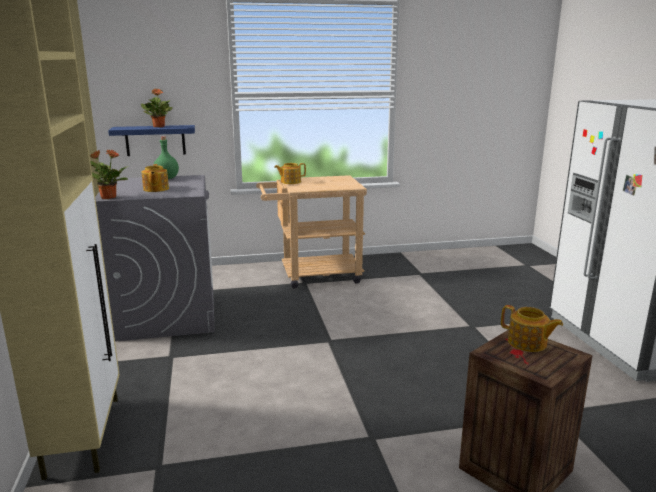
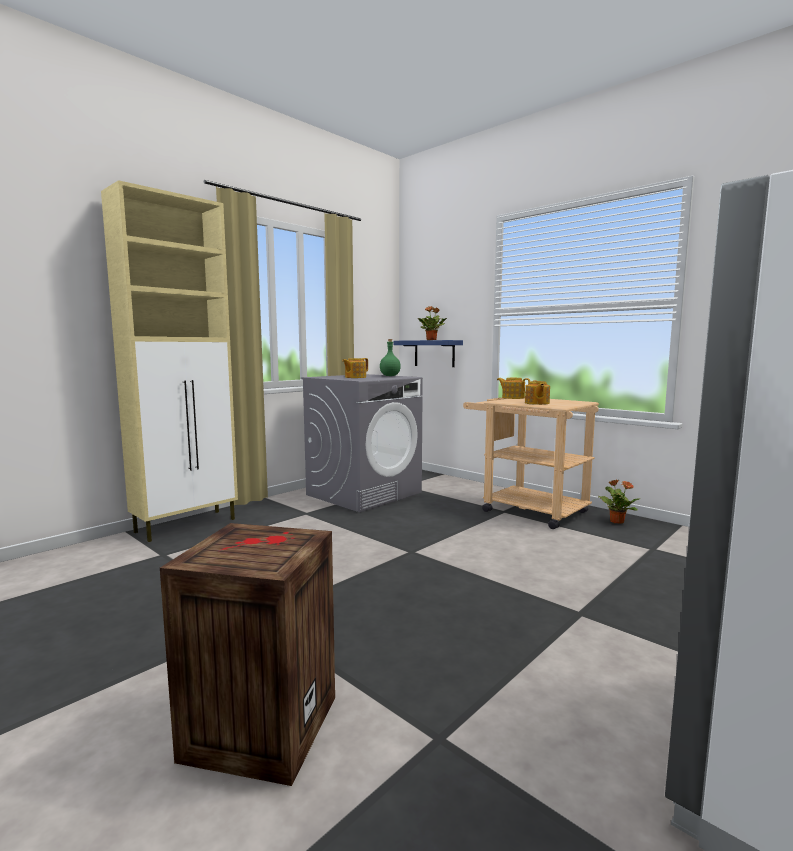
camera: 55 degrees right, 10 degrees down
potted plant [90,150,128,199] -> potted plant moved to [599,480,641,524]
teapot [501,305,563,352] -> teapot moved to [525,381,550,405]

